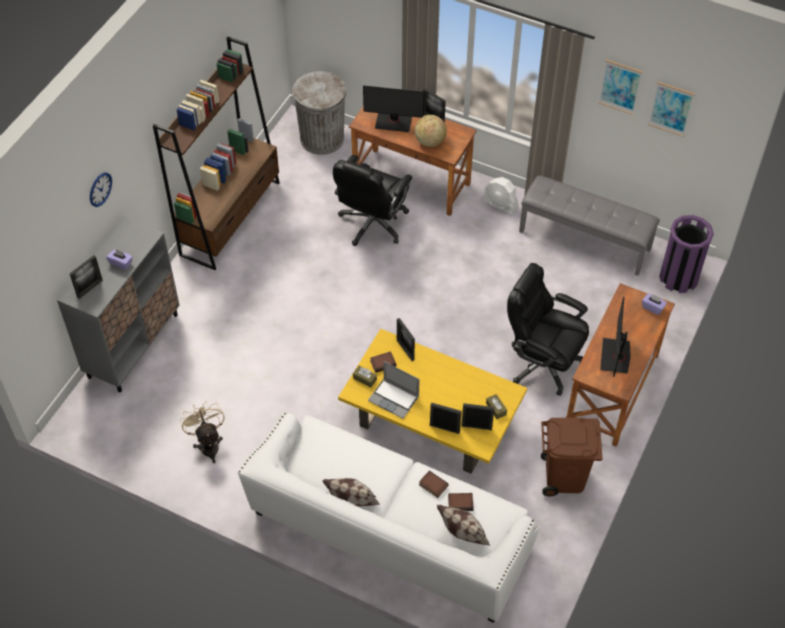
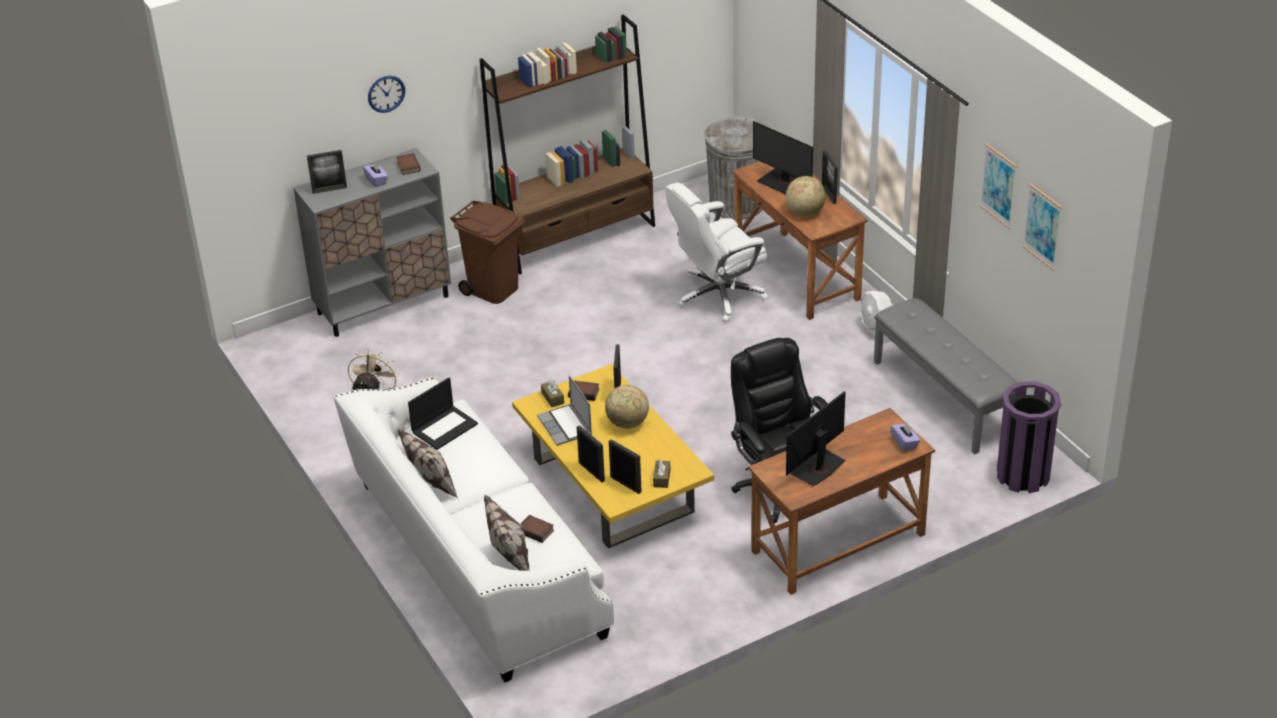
camera: 35 degrees right, 15 degrees down
black office chair [333,155,412,246] -> white office chair [665,183,768,322]
book [419,470,448,498] -> book moved to [396,153,421,175]
brown trash can [541,418,603,496] -> brown trash can moved to [450,201,525,304]
none -> laptop [408,377,478,450]
none -> globe [605,385,649,429]

